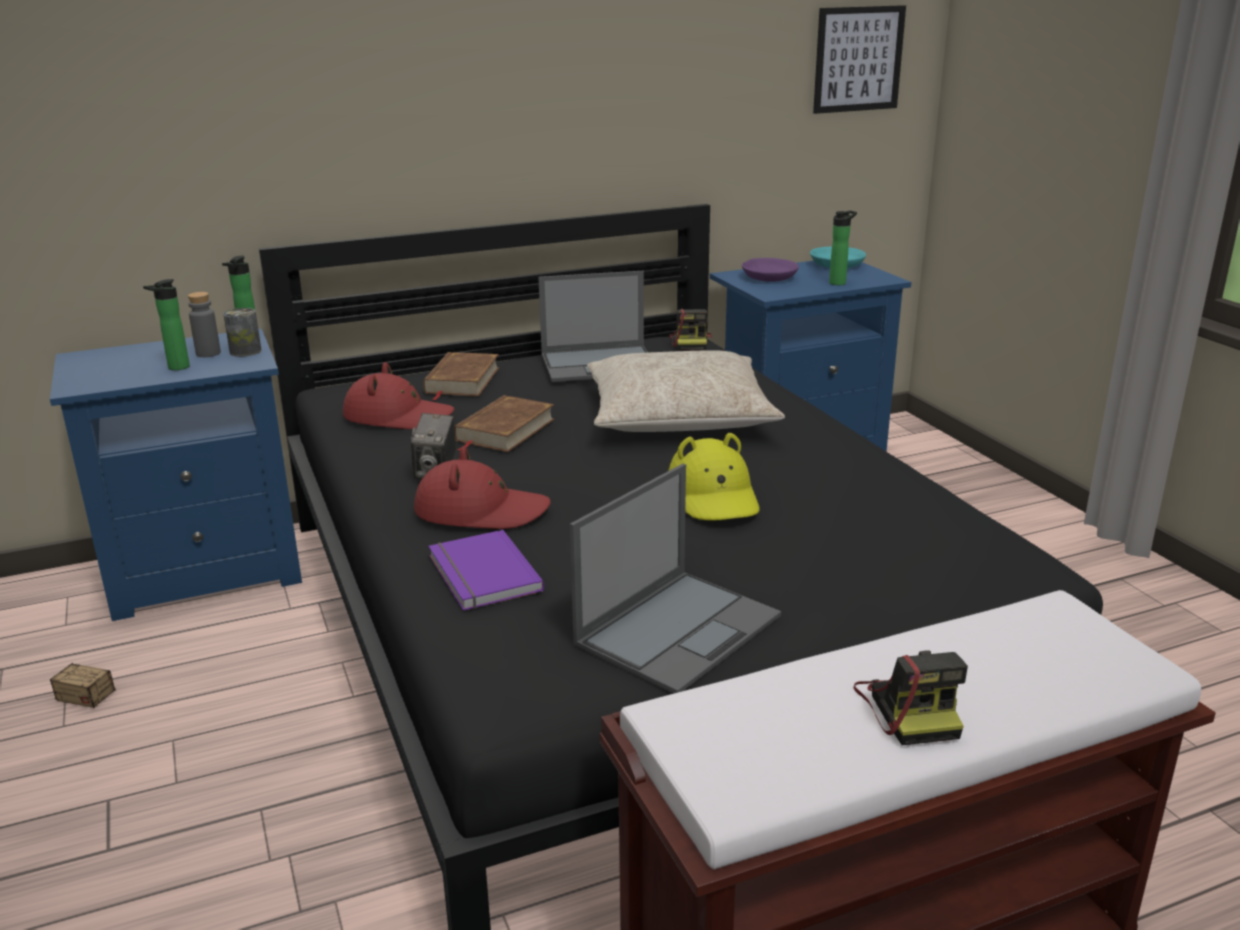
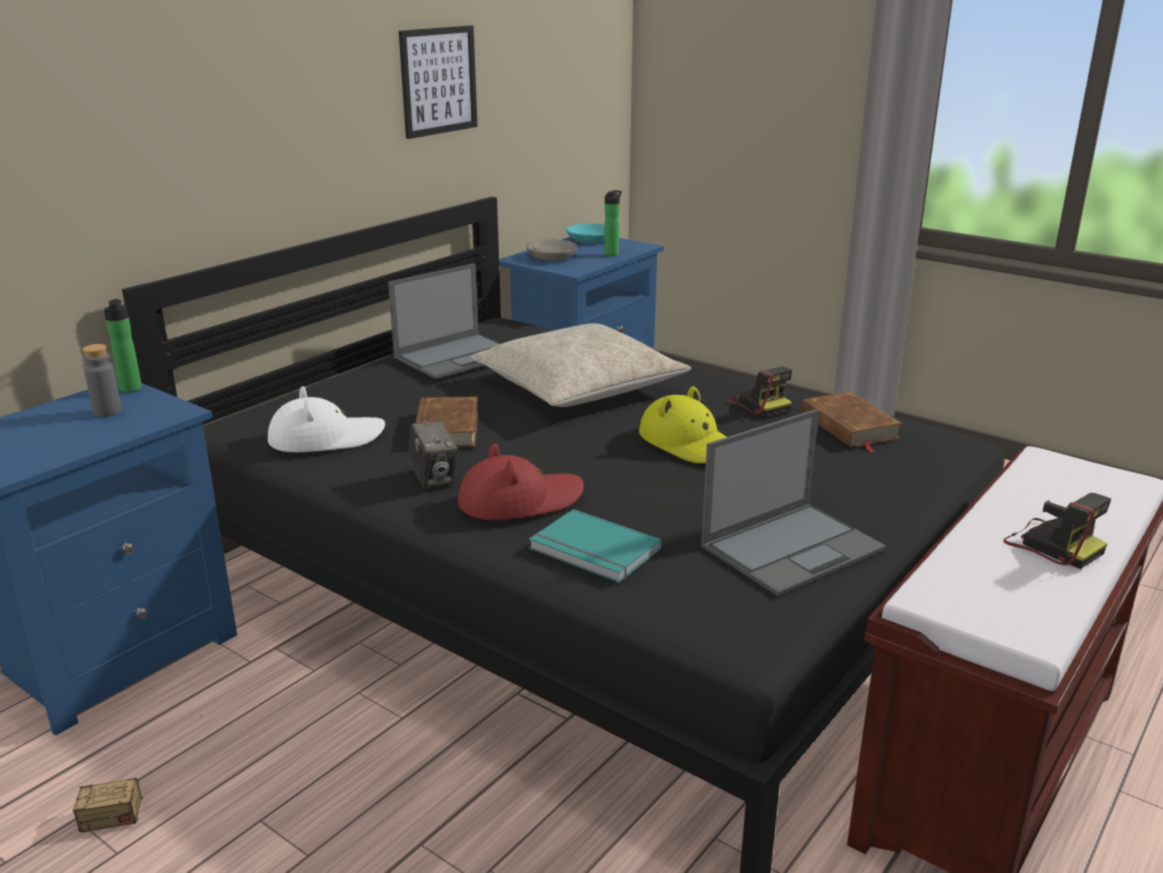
camera: 30 degrees left, 0 degrees up
bottle [143,279,190,370] -> none
can [223,308,262,357] -> none
red hat [343,362,455,429] -> white hat [268,386,385,452]
brown book [423,352,499,400] -> brown book moved to [801,392,903,452]
purple book [428,530,544,611] -> turquoise book [529,509,662,583]
laptop [570,464,781,694] -> laptop turned 45 degrees clockwise [701,409,886,596]
camera [669,309,713,350] -> camera moved to [728,366,792,417]
purple bowl [742,258,799,282] -> grey bowl [526,240,578,261]
picture [813,5,906,114] -> picture moved to [399,25,478,139]

